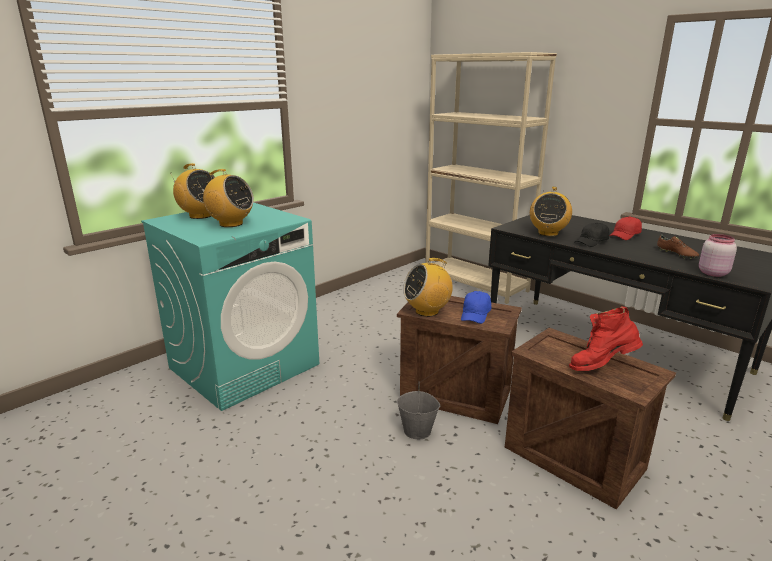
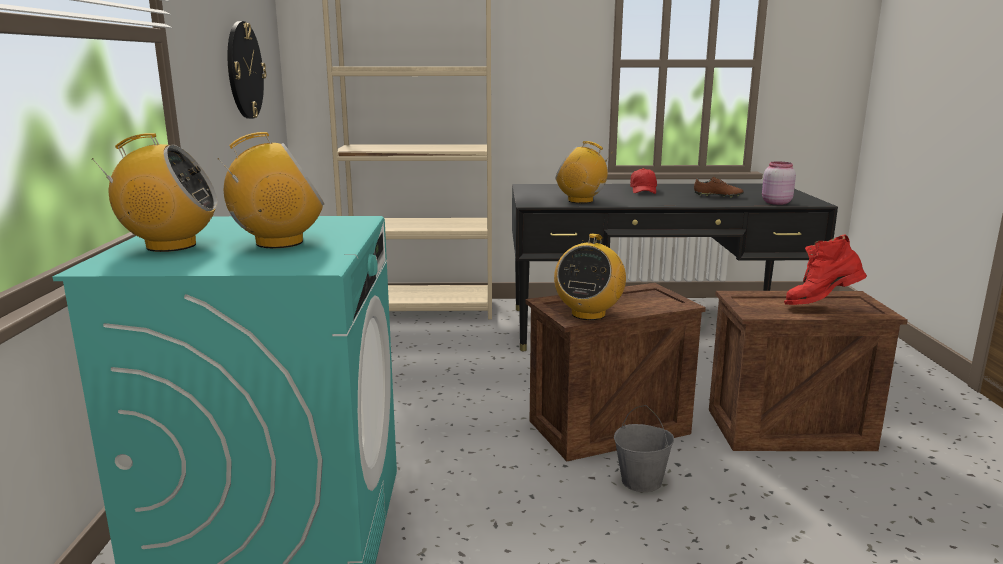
camera: 45 degrees left, 5 degrees down
blue cap [461,291,492,324] -> none
radio [530,187,572,236] -> radio turned 135 degrees clockwise [556,141,611,203]
red boot [569,307,643,371] -> red boot turned 45 degrees clockwise [784,235,867,305]
black cap [575,222,610,247] -> none
none -> wall clock [227,21,266,119]

